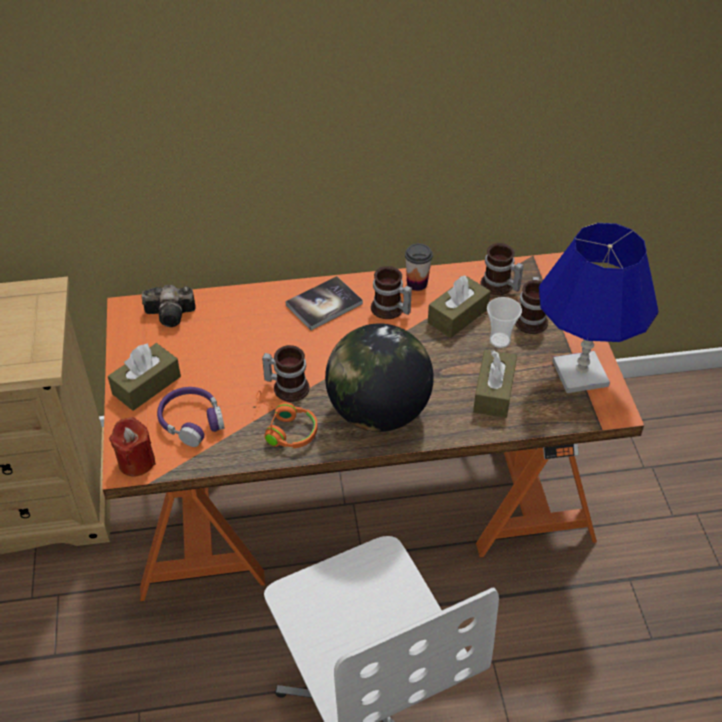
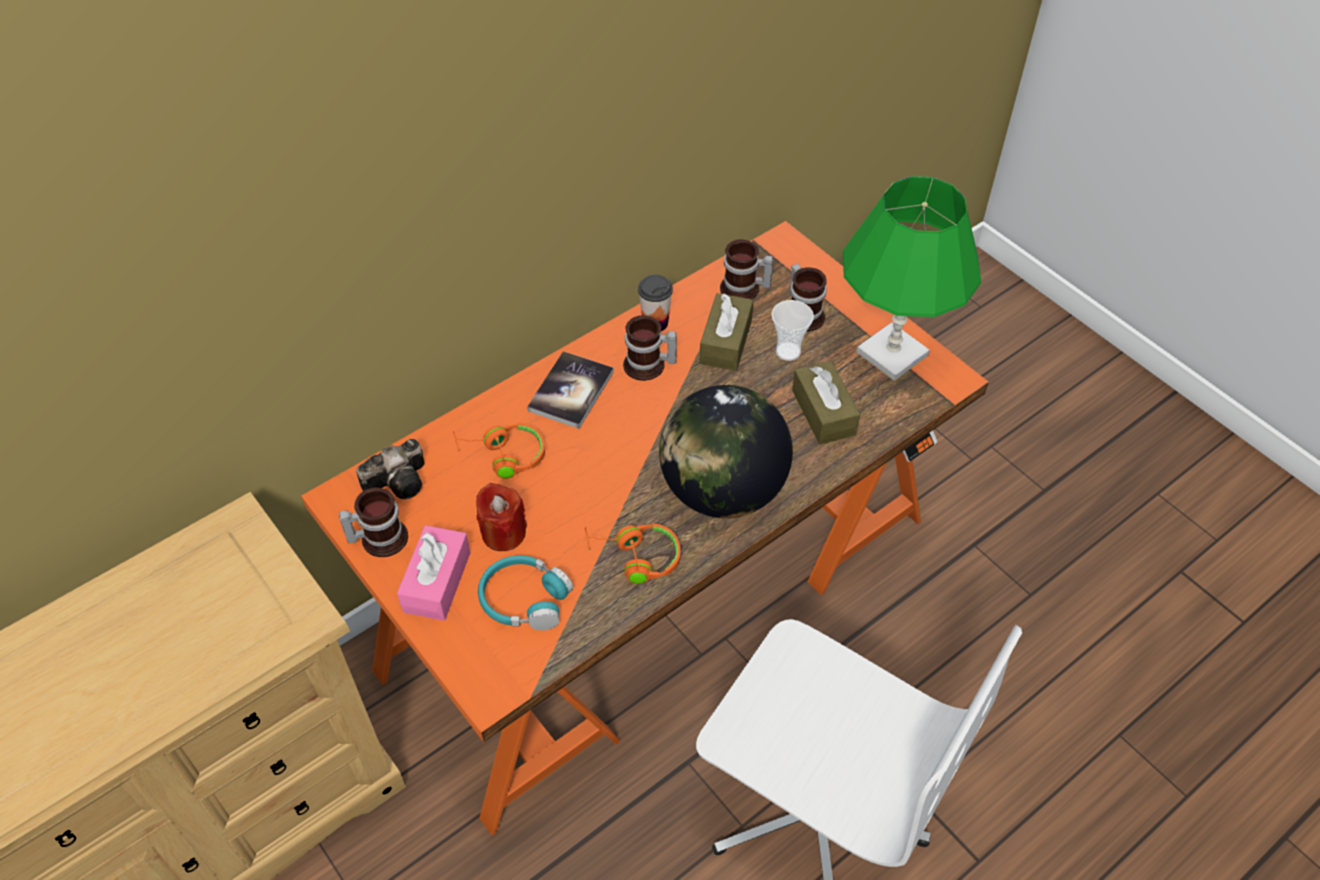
camera: 30 degrees left, 5 degrees up
brown tissue box [108,343,181,411] -> pink tissue box [397,525,470,621]
red candle [109,417,156,477] -> red candle moved to [476,483,527,551]
purple headphones [157,387,224,447] -> turquoise headphones [478,555,573,630]
mug [262,345,310,402] -> mug moved to [339,488,408,557]
blue table lamp [539,223,658,393] -> green table lamp [843,176,981,381]
none -> orange headphones [453,423,545,479]

